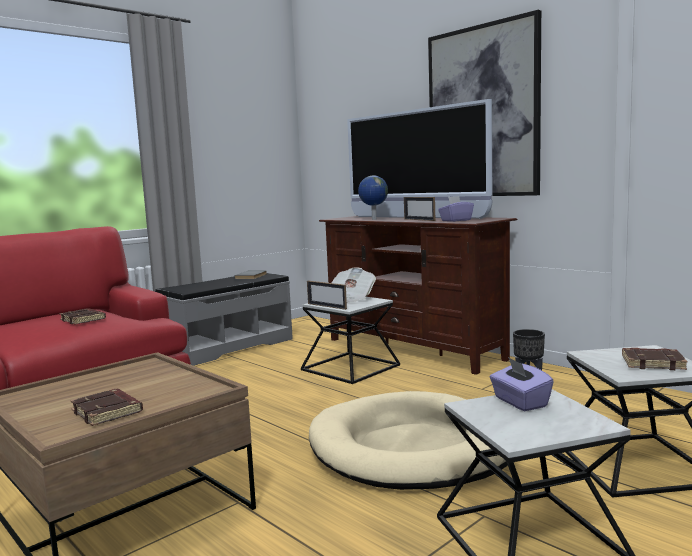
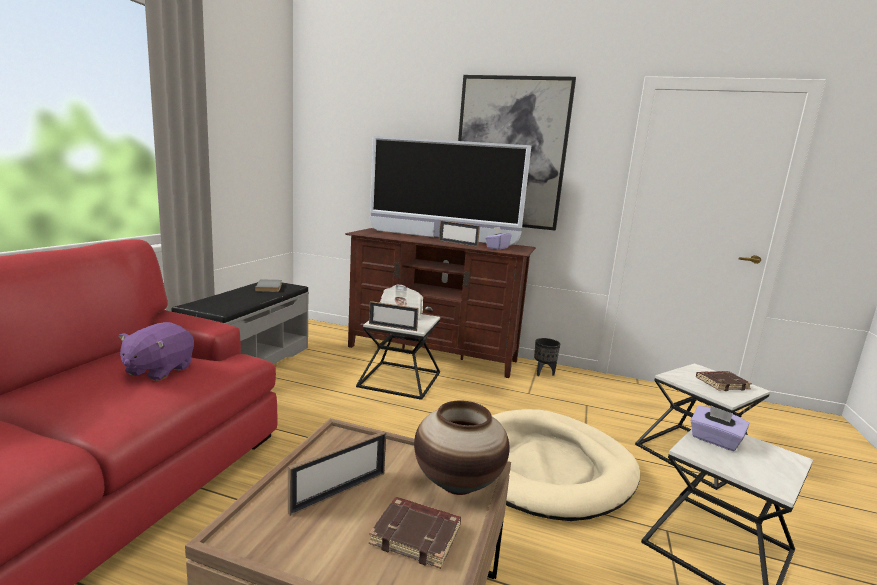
camera: 30 degrees left, 5 degrees up
brown book [59,308,106,324] -> purple plush toy [118,322,194,381]
globe [358,175,388,220] -> none
none -> picture frame [288,431,386,516]
none -> vase [414,400,510,495]

